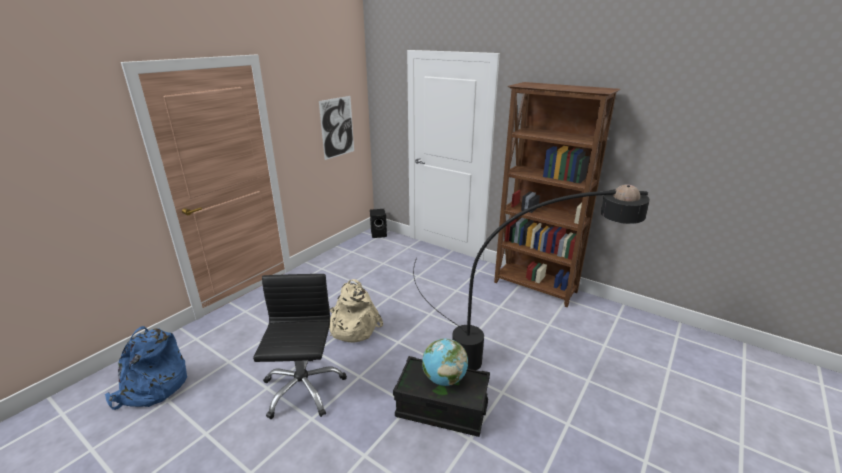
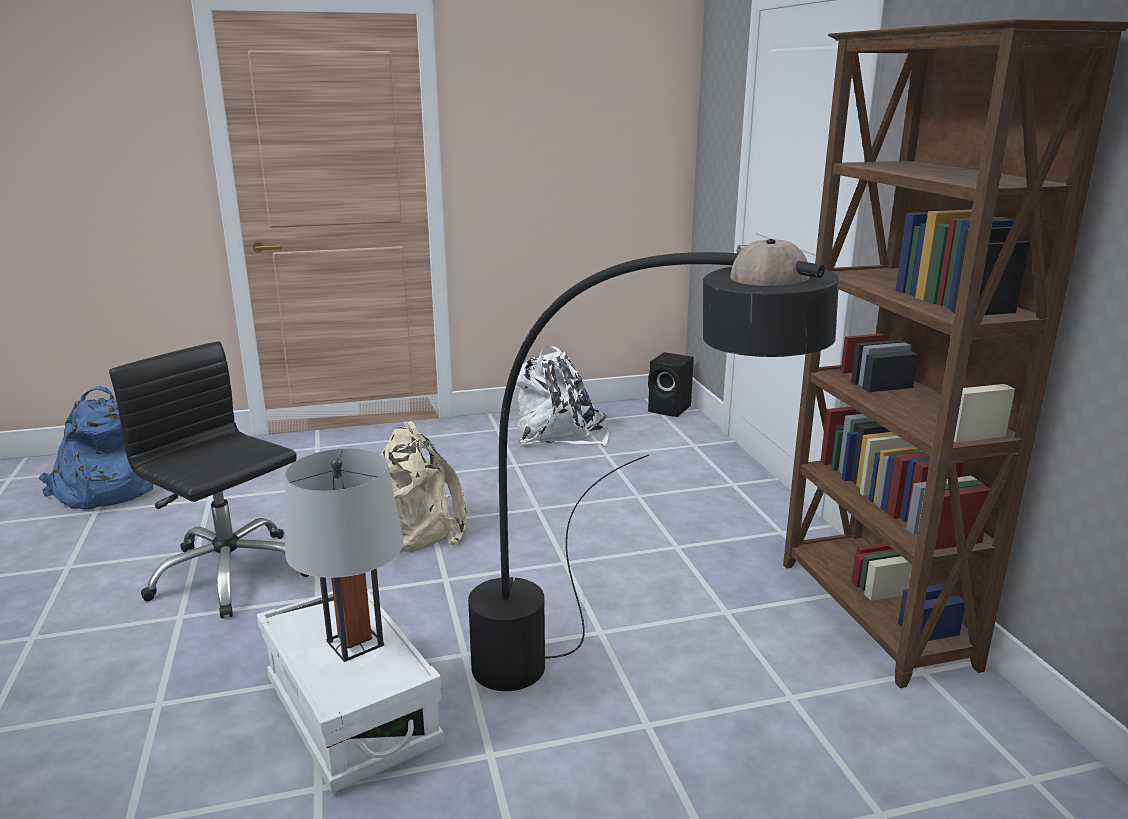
camera: 40 degrees right, 5 degrees down
black office chair [253,274,347,419] -> black office chair turned 90 degrees counterclockwise [109,341,309,618]
picture [319,96,354,160] -> none
black storage box [393,356,490,437] -> white storage box [257,588,444,793]
globe [422,338,468,386] -> grey table lamp [285,448,404,662]
none -> white backpack [516,346,609,446]

